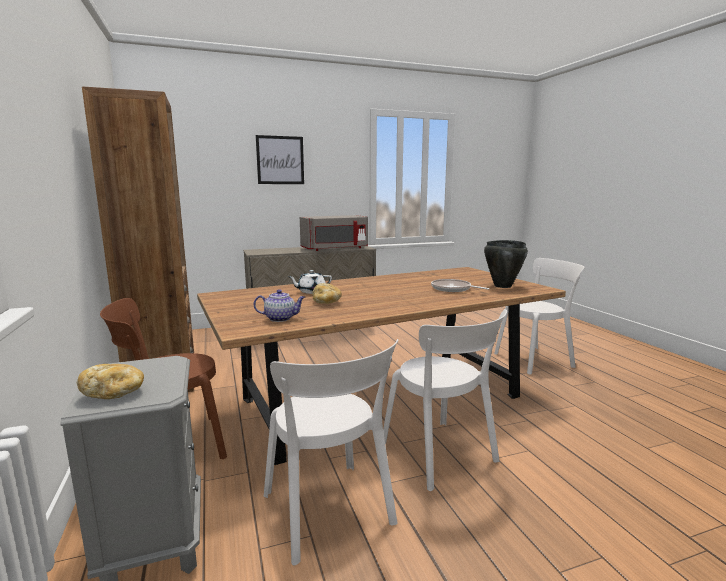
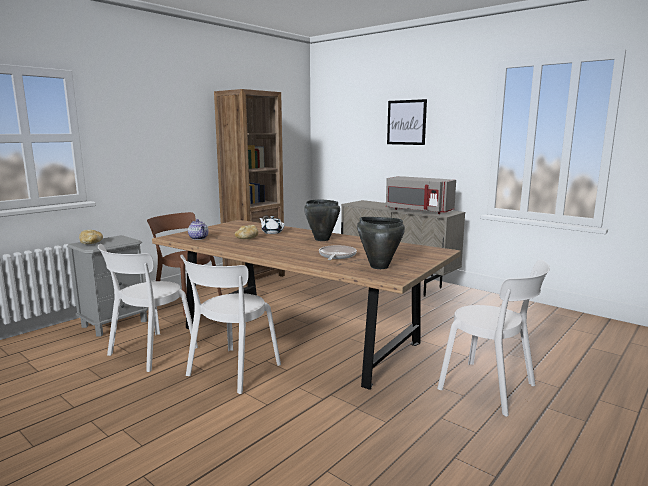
camera: 60 degrees right, 0 degrees up
none -> black cooking pot [304,200,340,241]

